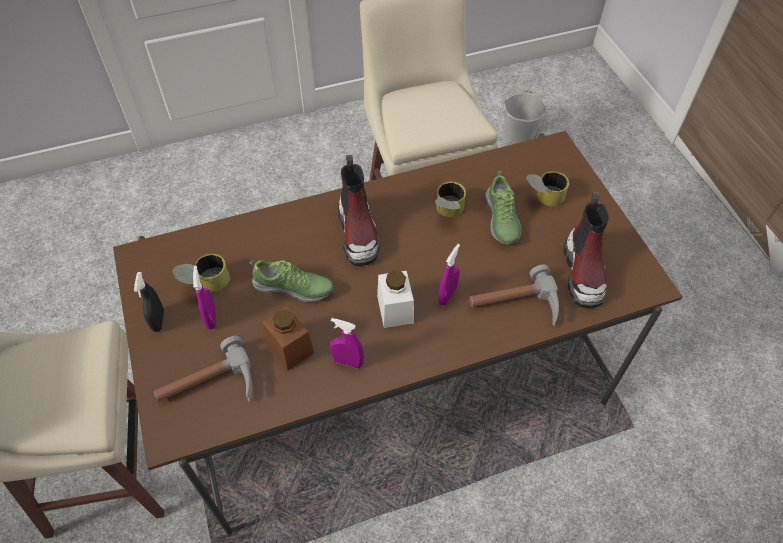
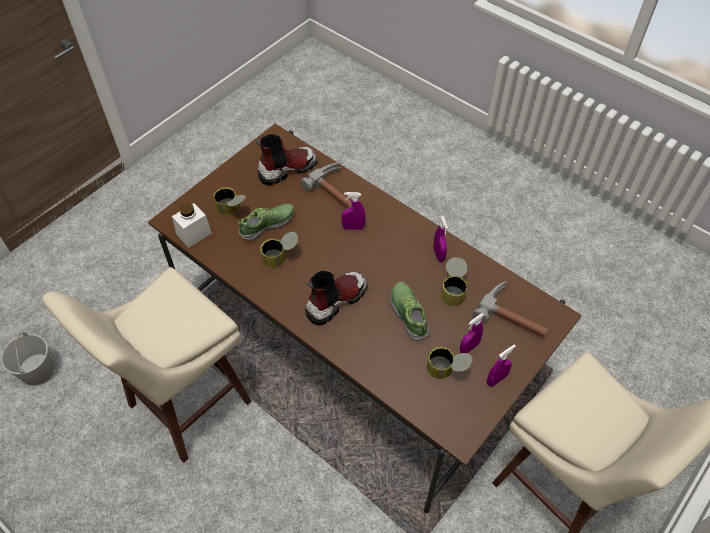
camera: 120 degrees left, 0 degrees up
black spray bottle [134,272,164,332] -> purple spray bottle [487,345,516,387]
brown jar [262,306,314,370] -> can [441,257,468,306]
white jar [377,271,414,328] -> white jar moved to [172,203,212,248]

